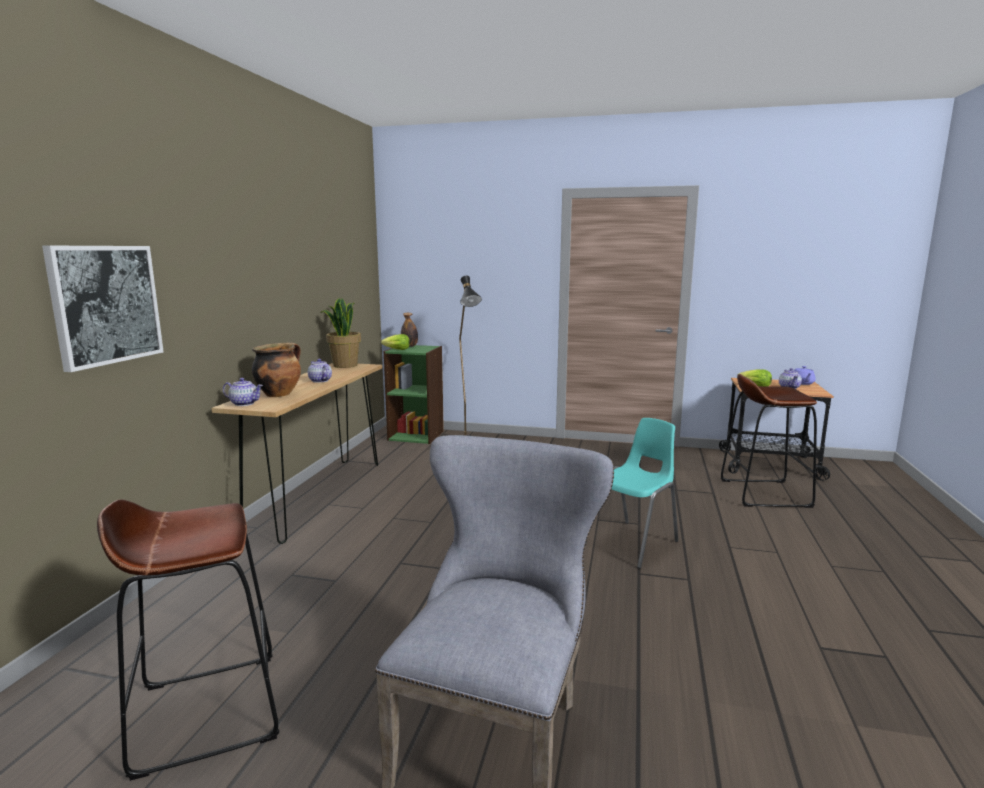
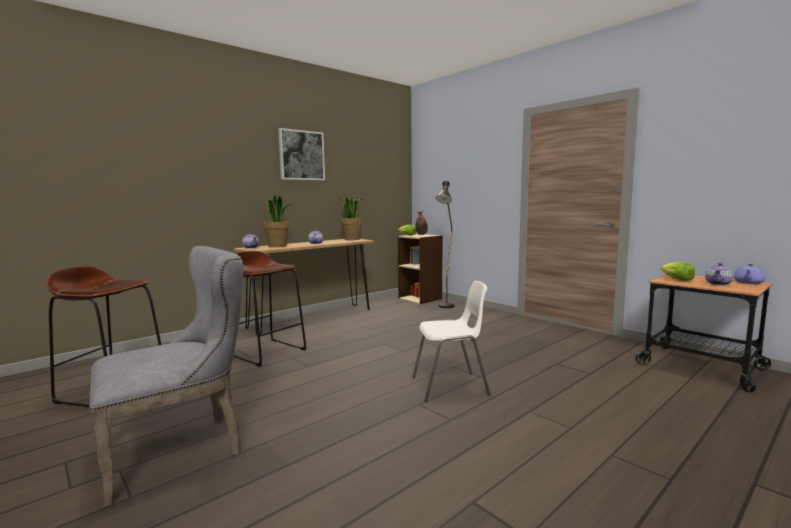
camera: 35 degrees right, 5 degrees down
picture [42,246,164,372] -> picture moved to [278,128,325,180]
cooking pot [252,343,301,397] -> potted plant [263,195,292,247]
green bookcase [384,345,444,444] -> beige bookcase [398,234,443,304]
turquoise chair [585,418,678,569] -> white chair [412,281,490,402]
brown stool [721,374,817,508] -> brown stool moved to [234,251,306,367]

